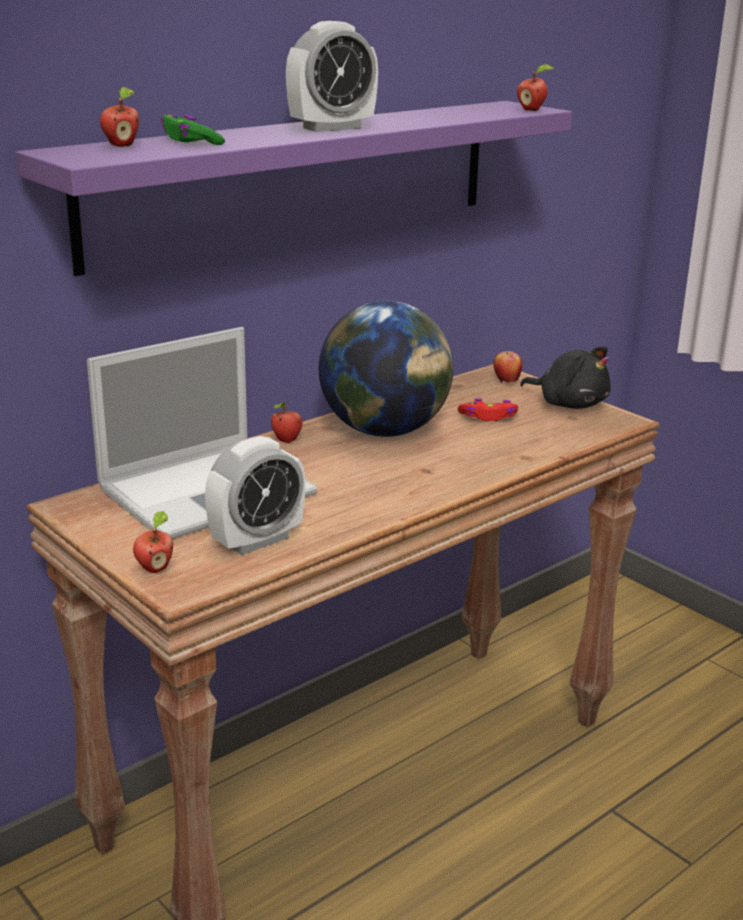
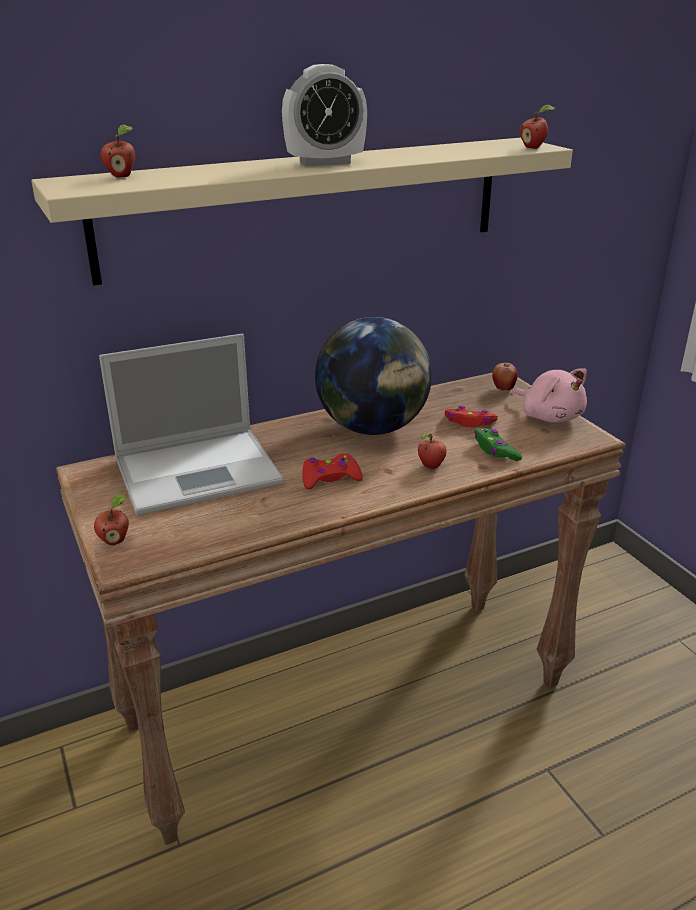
camera: 15 degrees right, 5 degrees up
purple shelf [15,101,572,276] -> beige shelf [31,138,573,286]
green game controller [161,115,225,145] -> green game controller moved to [474,428,522,461]
alarm clock [205,436,305,555] -> none
apple [271,402,302,443] -> apple moved to [418,434,447,469]
black plush toy [520,346,611,409] -> pink plush toy [511,369,587,423]
none -> red game controller [302,454,363,489]

